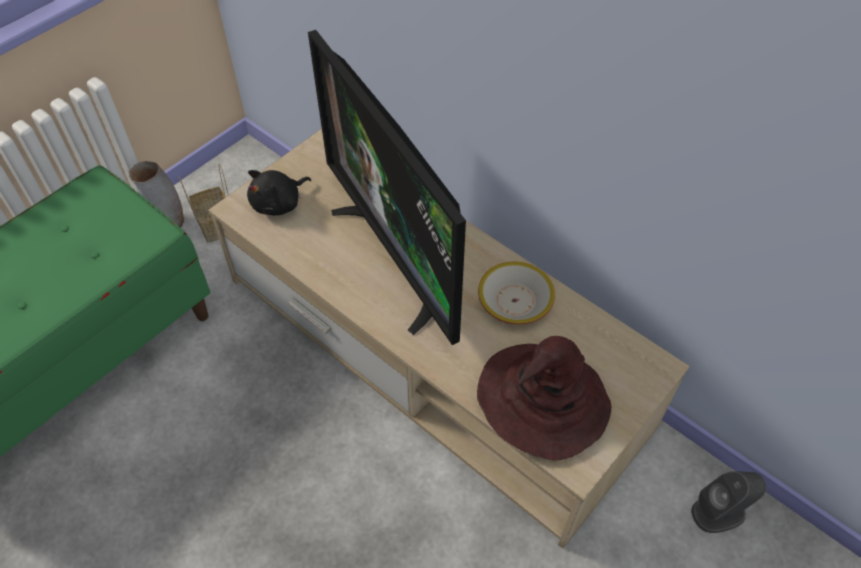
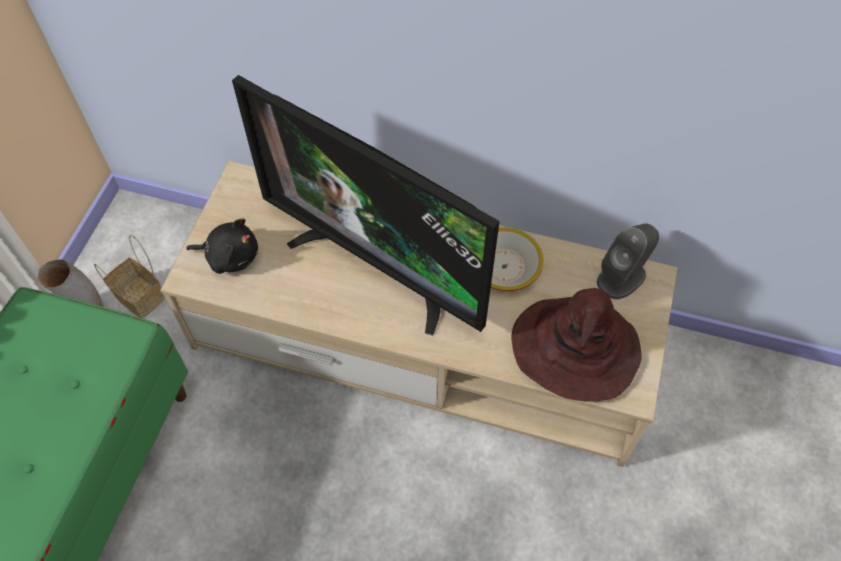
camera: 25 degrees left, 5 degrees up
black plush toy [247,170,311,215] -> black plush toy turned 105 degrees counterclockwise [186,218,258,274]
grey speaker [691,471,766,533] -> grey speaker moved to [597,223,659,299]

